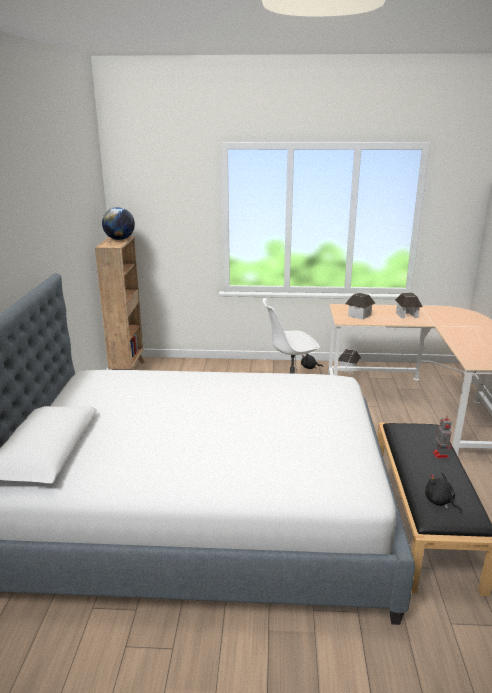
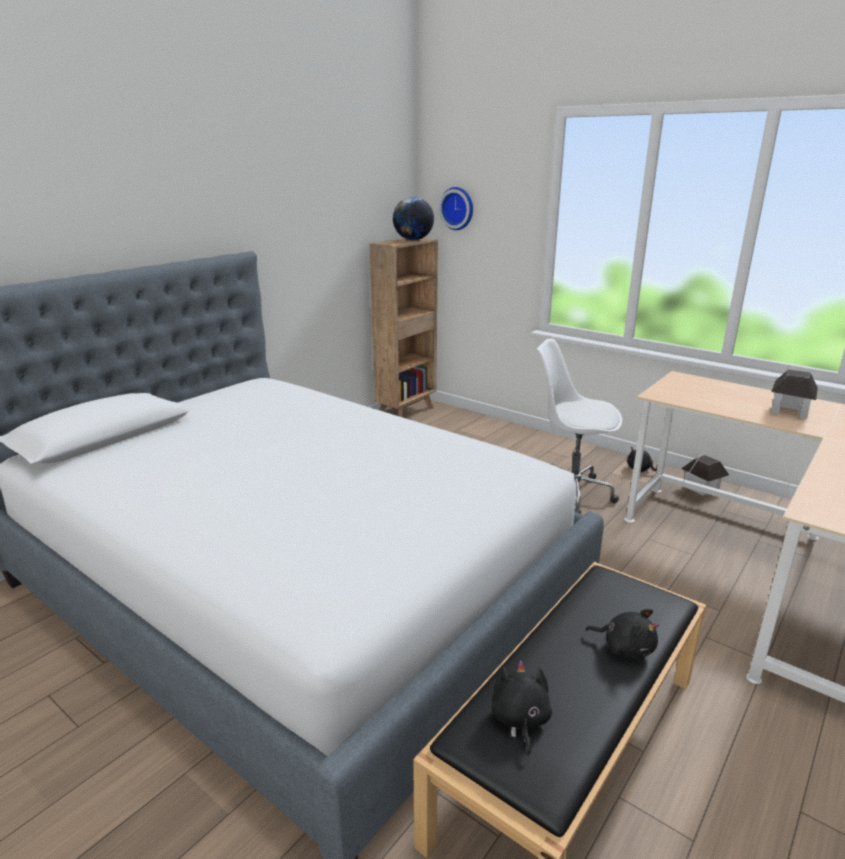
camera: 35 degrees right, 0 degrees up
toy house [345,293,375,320] -> none
toy robot [433,415,452,458] -> black plush toy [585,609,659,659]
none -> wall clock [439,187,473,230]

